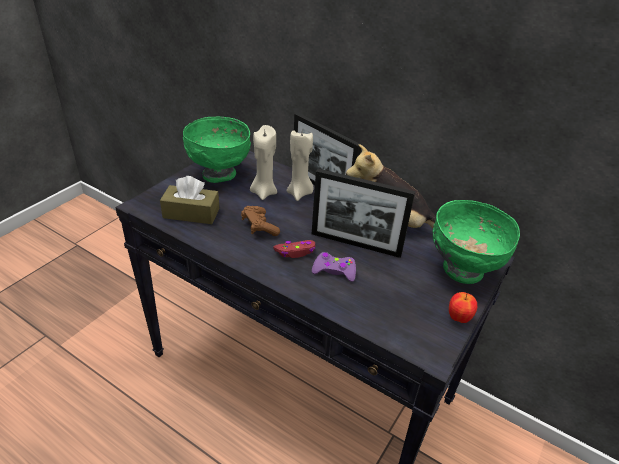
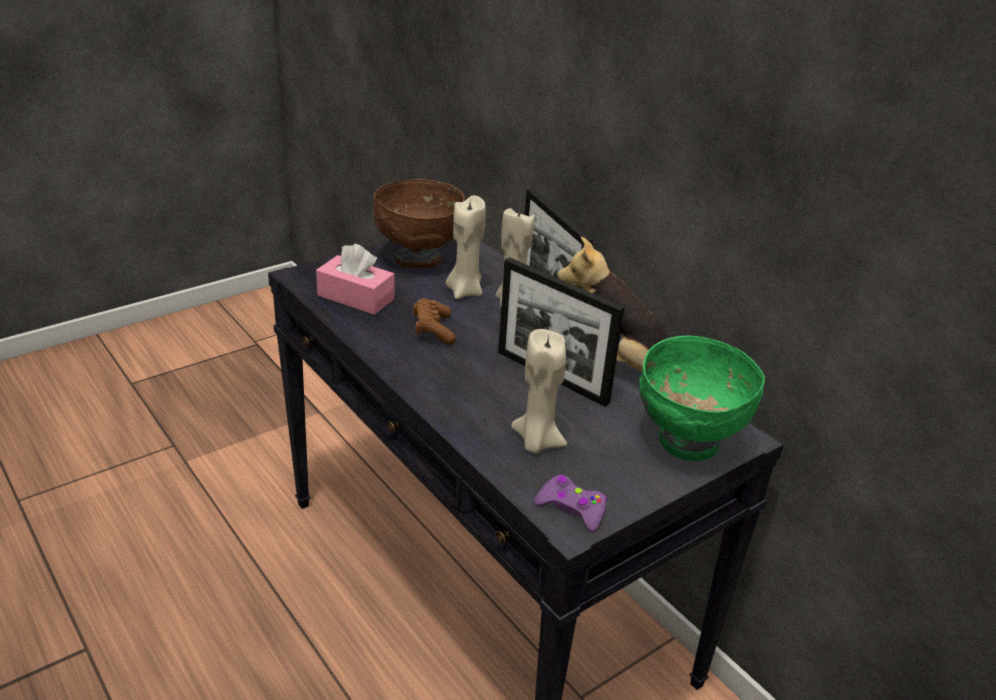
camera: 20 degrees right, 5 degrees down
brown tissue box [160,176,219,224] -> pink tissue box [316,244,395,315]
green bowl [183,117,251,183] -> brown bowl [373,179,465,268]
red game controller [273,240,315,258] -> none
purple game controller [312,252,356,282] -> purple game controller moved to [534,475,607,532]
apple [449,292,477,323] -> none
none -> beige candle [511,329,567,453]

